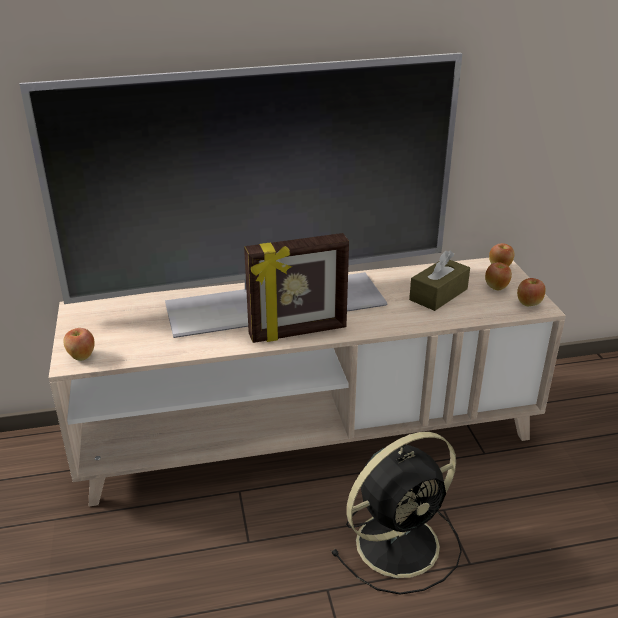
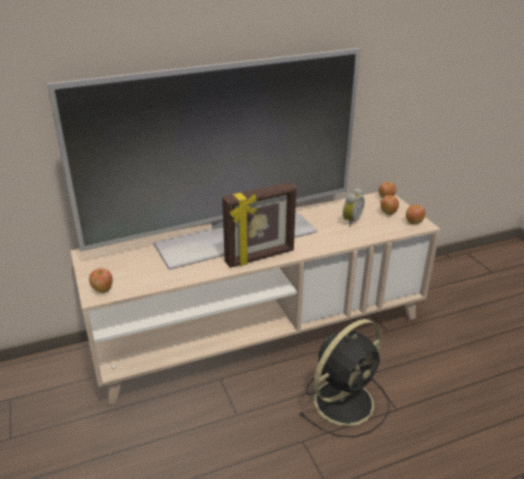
camera: 10 degrees left, 0 degrees up
brown tissue box [409,251,470,311] -> alarm clock [343,188,365,227]

